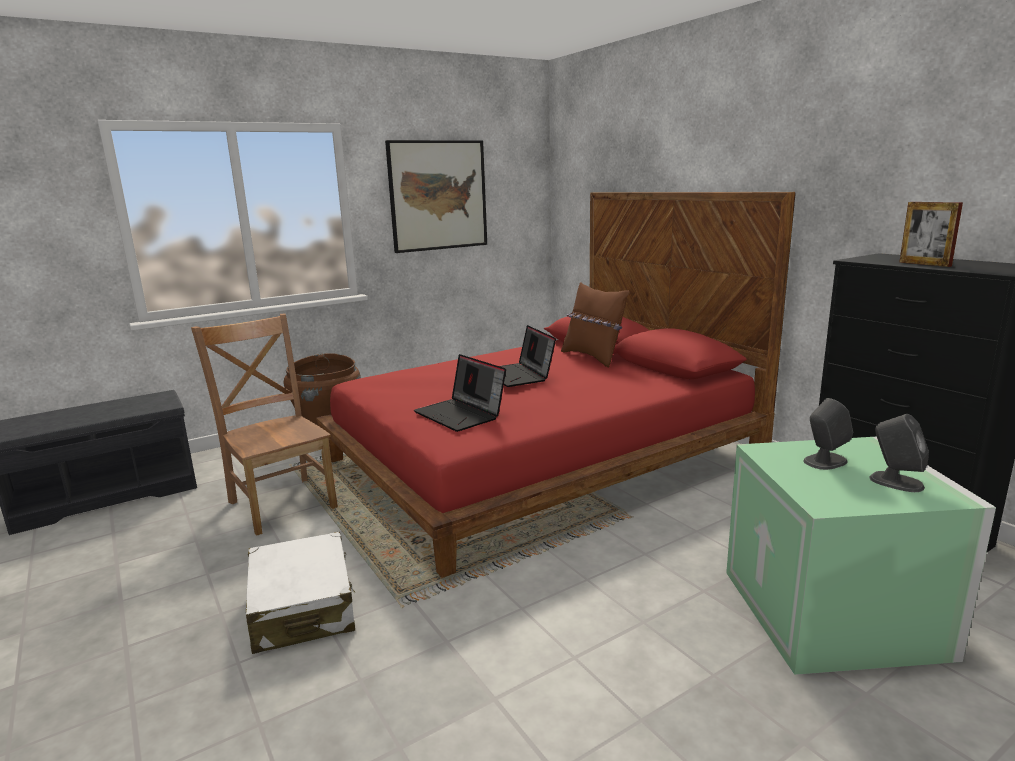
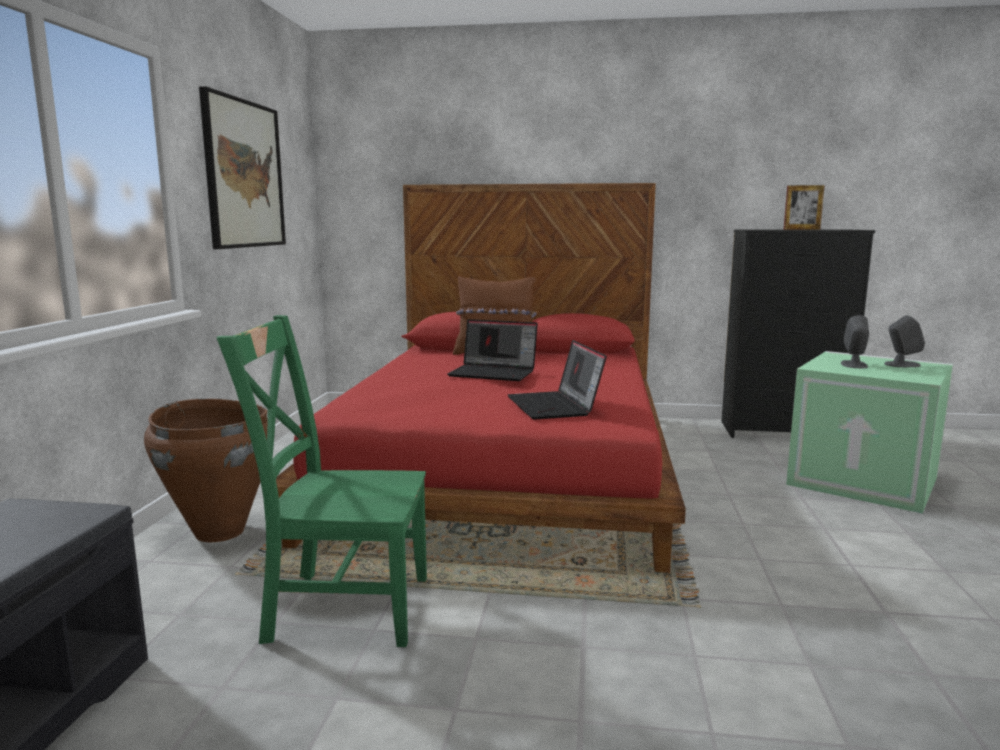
camera: 50 degrees left, 5 degrees down
brown chair [191,313,338,536] -> green chair [217,315,427,647]
white suitcase [246,532,355,654] -> none
laptop [414,354,506,432] -> laptop turned 75 degrees clockwise [508,340,607,419]

